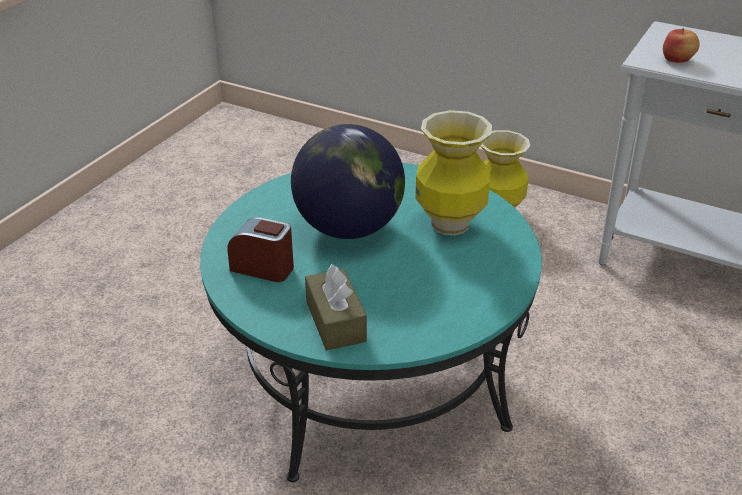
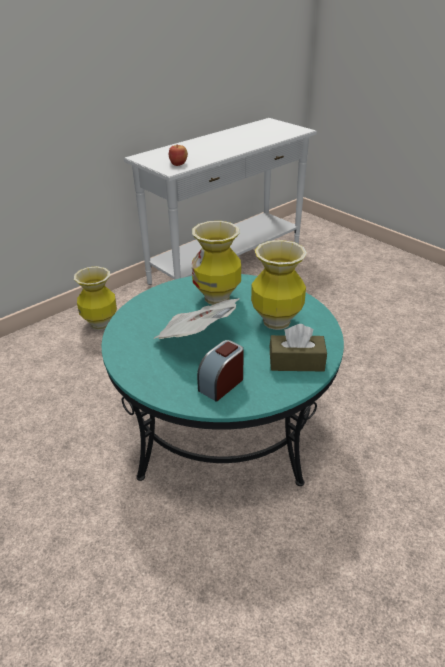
camera: 70 degrees left, 0 degrees up
globe [291,124,405,239] -> newspaper [153,298,240,339]
none -> vase [251,240,307,330]

